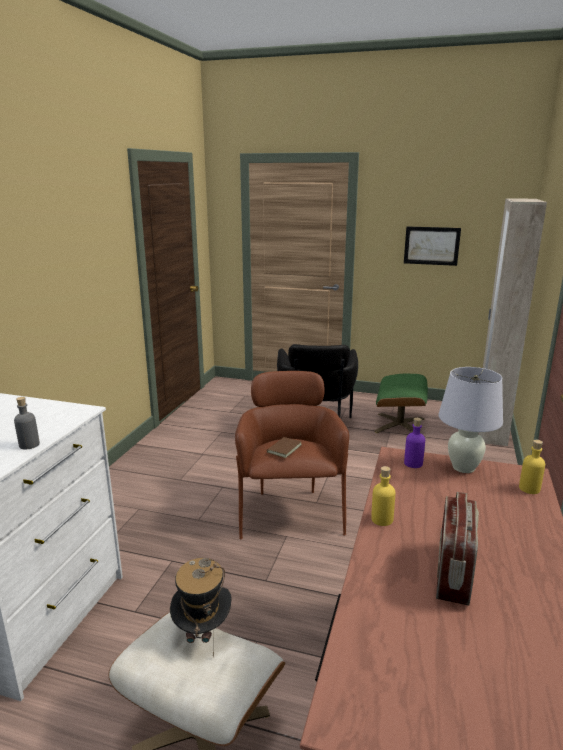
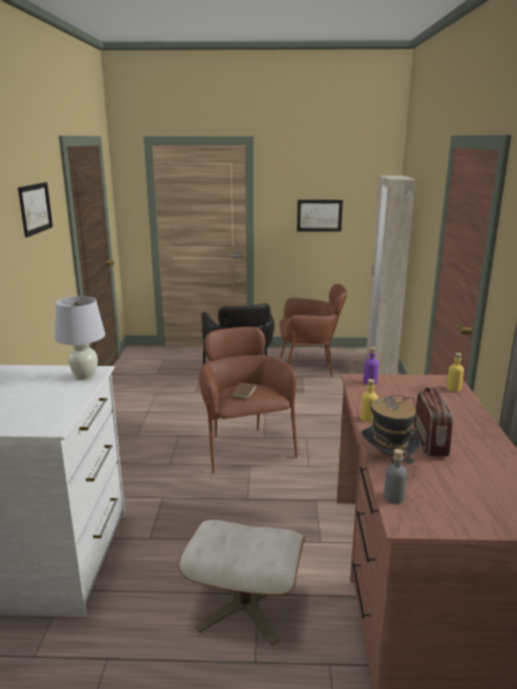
camera: 15 degrees left, 0 degrees up
grey bottle [14,397,40,450] -> grey bottle moved to [384,449,407,504]
hat [170,558,232,657] -> hat moved to [361,395,421,478]
green ottoman [374,374,428,433] -> brown armchair [279,284,347,377]
white table lamp [439,367,503,473] -> white table lamp moved to [55,296,105,380]
none -> picture [18,182,53,238]

